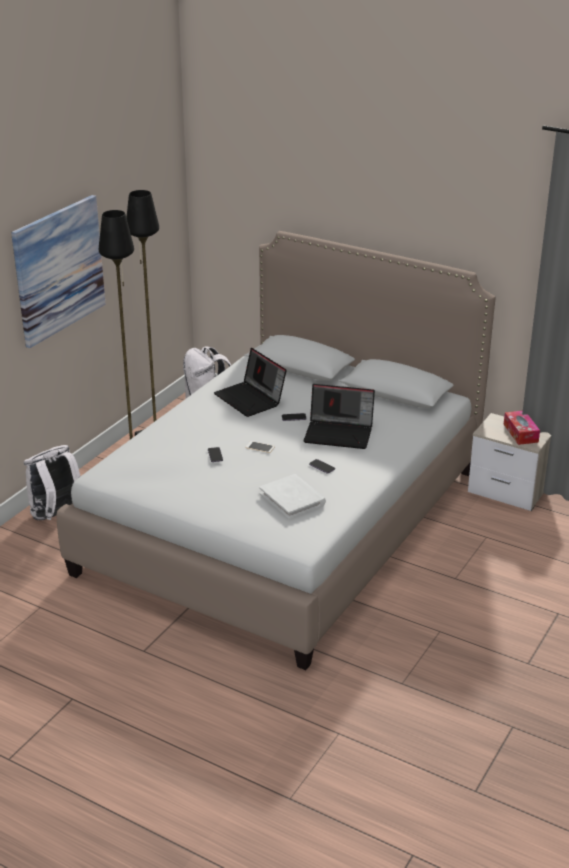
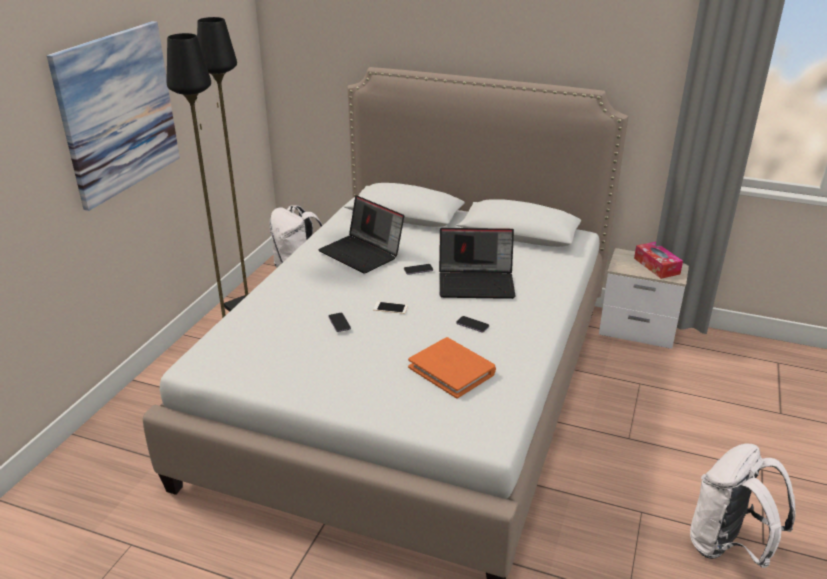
camera: 10 degrees left, 0 degrees up
white backpack [24,445,80,520] -> white backpack moved to [690,444,796,568]
white book [259,474,326,519] -> orange book [408,337,496,399]

